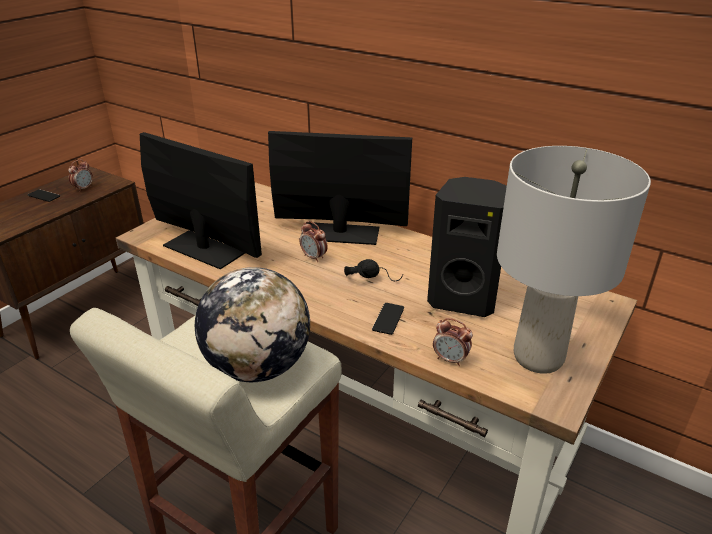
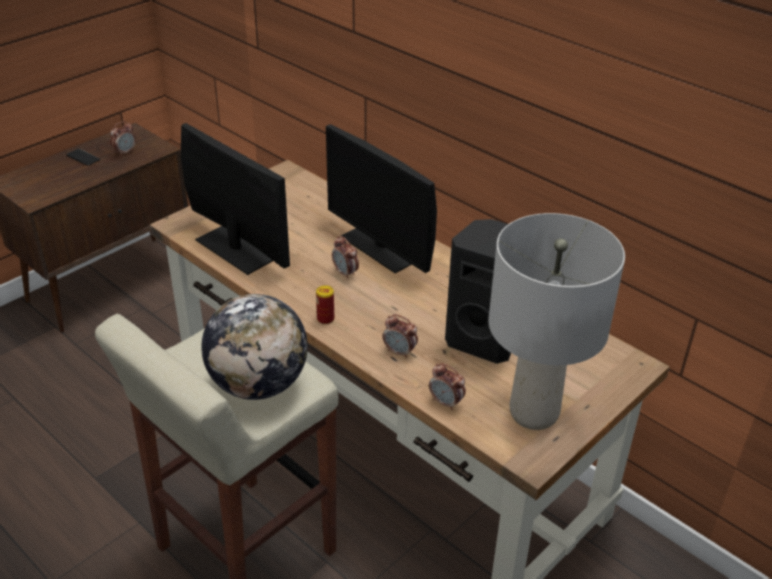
camera: 10 degrees right, 5 degrees up
monitor [268,131,412,245] -> monitor turned 150 degrees counterclockwise [326,124,437,273]
black headphones [344,259,403,281] -> none
phone [372,303,404,335] -> alarm clock [383,314,418,358]
none -> can [316,285,334,324]

